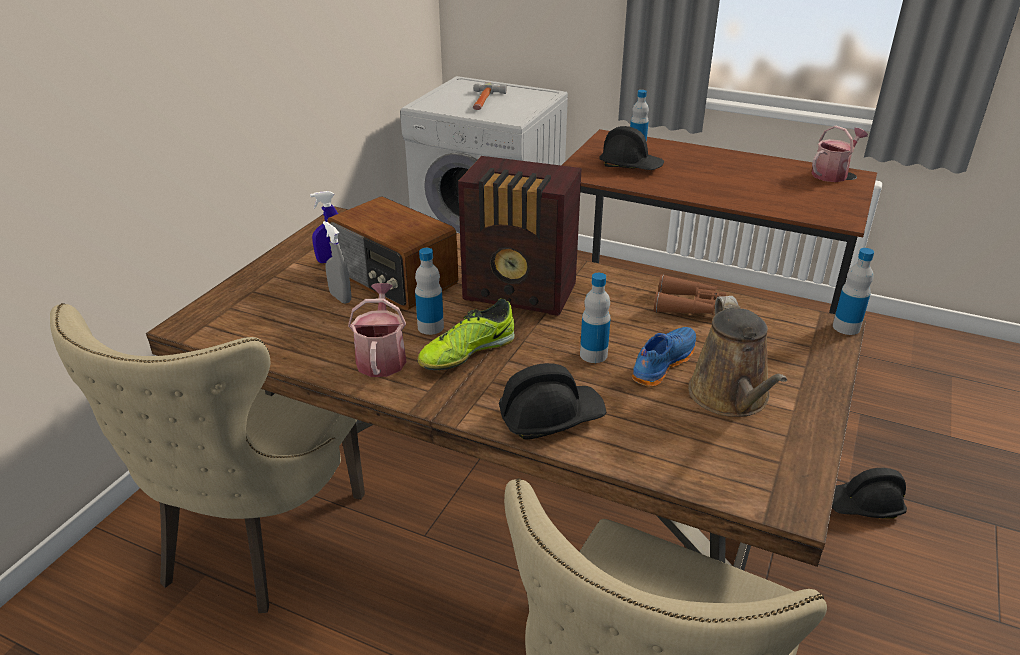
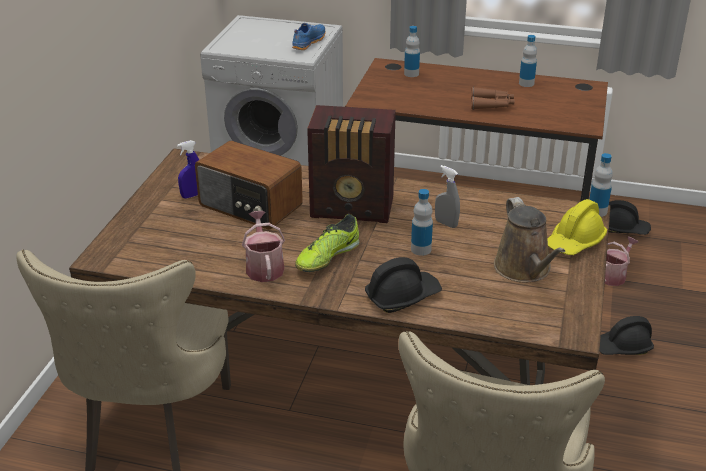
camera: 10 degrees left, 0 degrees up
grey spray bottle [323,221,351,304] -> grey spray bottle moved to [435,165,460,228]
bottle [415,248,444,335] -> bottle moved to [519,35,537,87]
hammer [473,83,507,110] -> none
black hard hat [599,126,664,170] -> black hard hat moved to [609,200,651,235]
blue shoe [632,327,696,387] -> blue shoe moved to [292,23,325,50]
brown binoculars [654,275,726,314] -> brown binoculars moved to [471,87,514,109]
watering can [811,126,868,182] -> watering can moved to [605,237,639,286]
none -> yellow hard hat [547,199,607,255]

